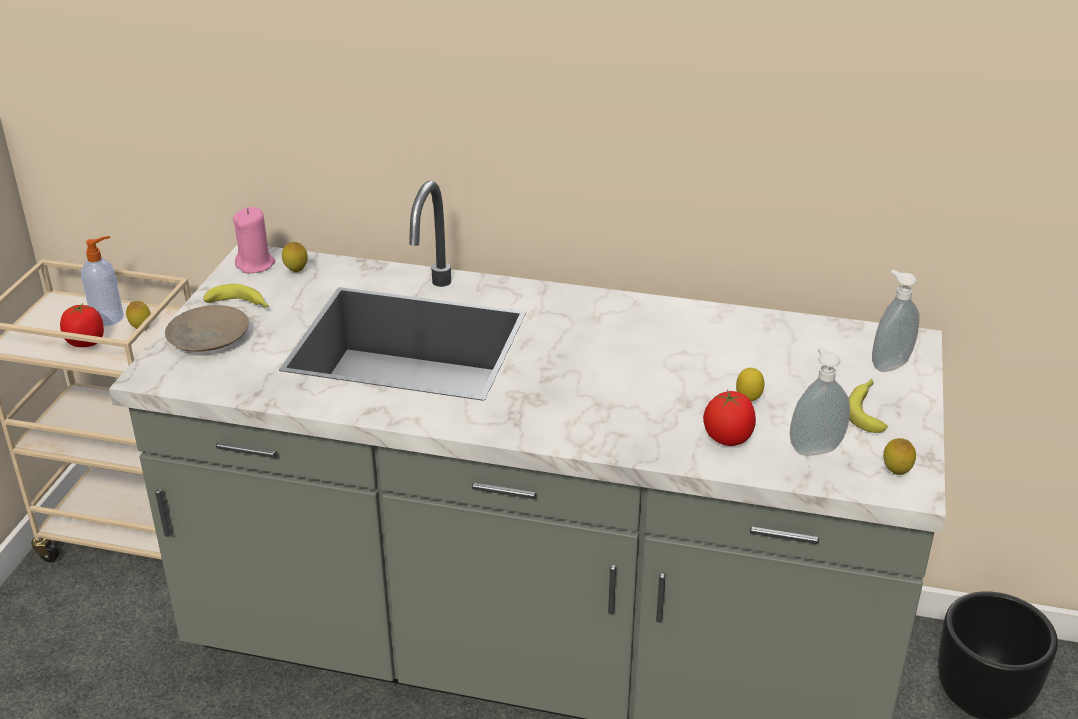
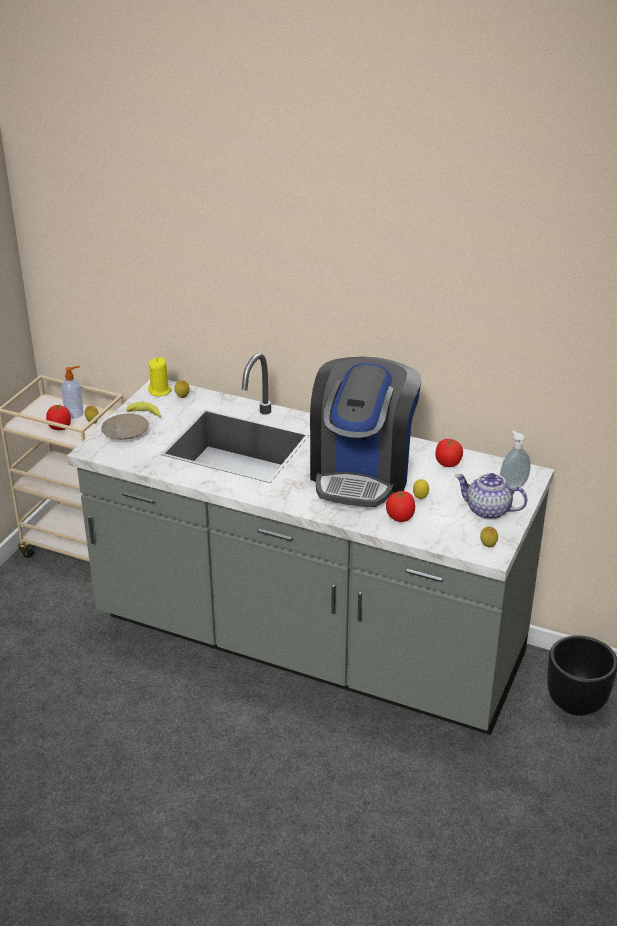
camera: 10 degrees right, 0 degrees up
pink candle [233,207,275,273] -> yellow candle [148,357,172,396]
soap dispenser [790,347,850,456] -> none
banana [849,379,888,433] -> teapot [455,473,527,520]
none -> coffee machine [310,357,421,507]
none -> tomato [435,439,463,467]

